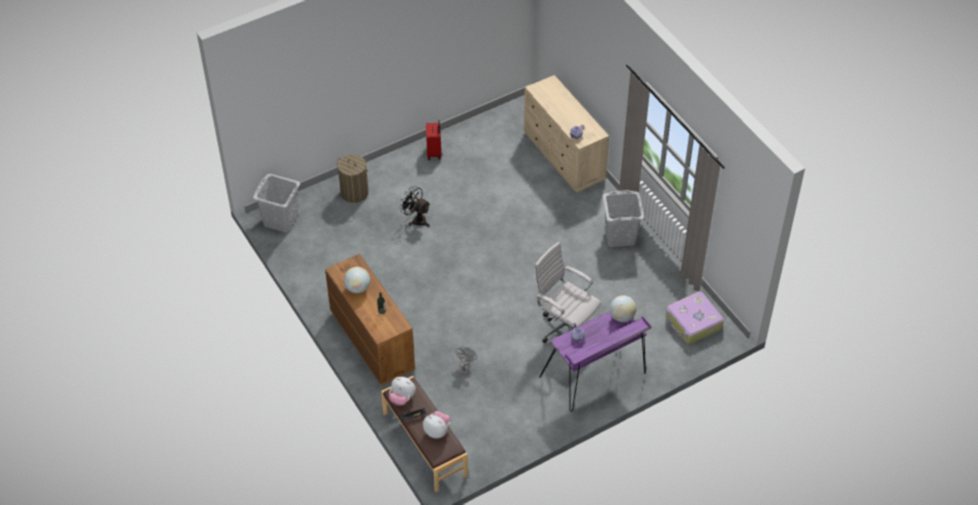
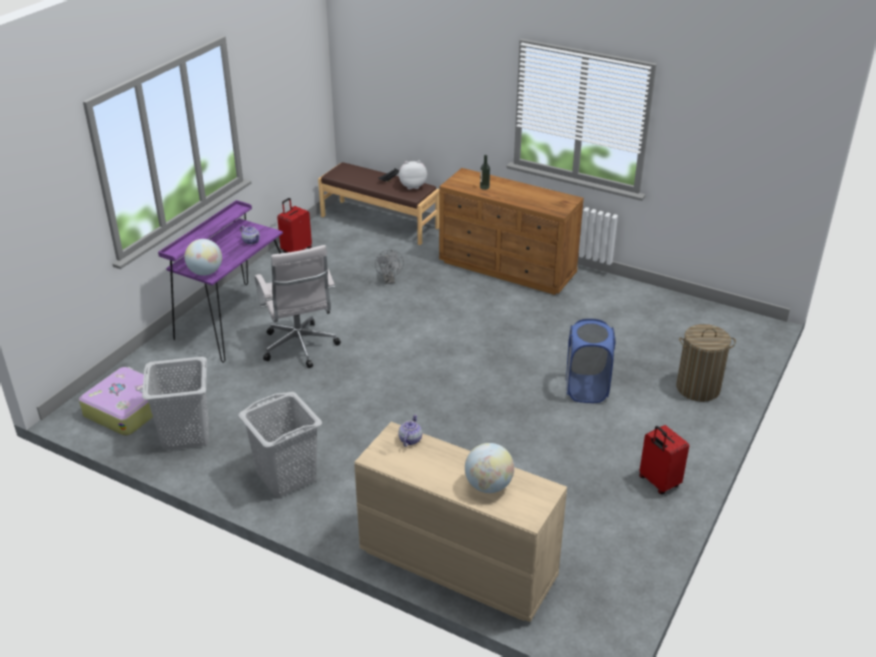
camera: 150 degrees right, 15 degrees down
grey laundry basket [253,174,300,233] -> grey laundry basket moved to [142,357,209,450]
globe [344,267,370,293] -> globe moved to [465,443,514,493]
black fan [399,186,430,227] -> blue laundry basket [566,319,615,403]
plush toy [423,411,451,438] -> none
white office chair [534,242,601,343] -> white office chair turned 60 degrees clockwise [255,245,341,368]
none -> red suitcase [277,198,312,253]

